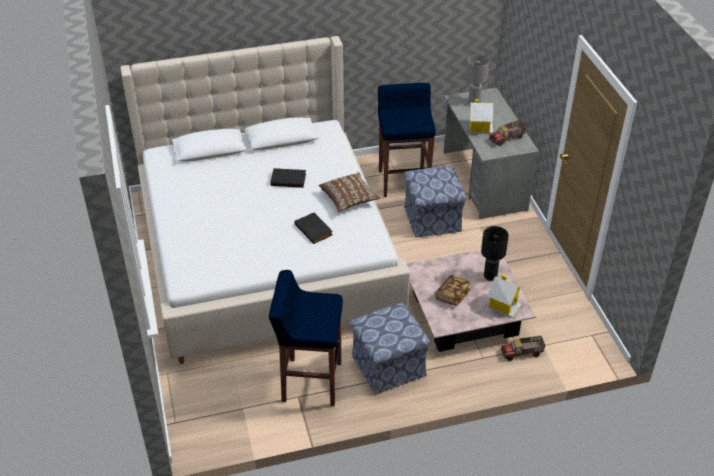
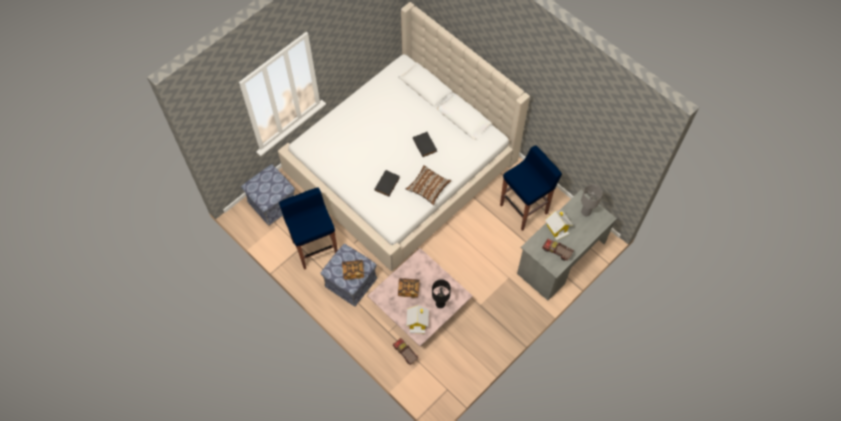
camera: 60 degrees right, 20 degrees up
ottoman [404,166,466,238] -> ottoman moved to [241,164,295,226]
none -> book [342,260,364,280]

